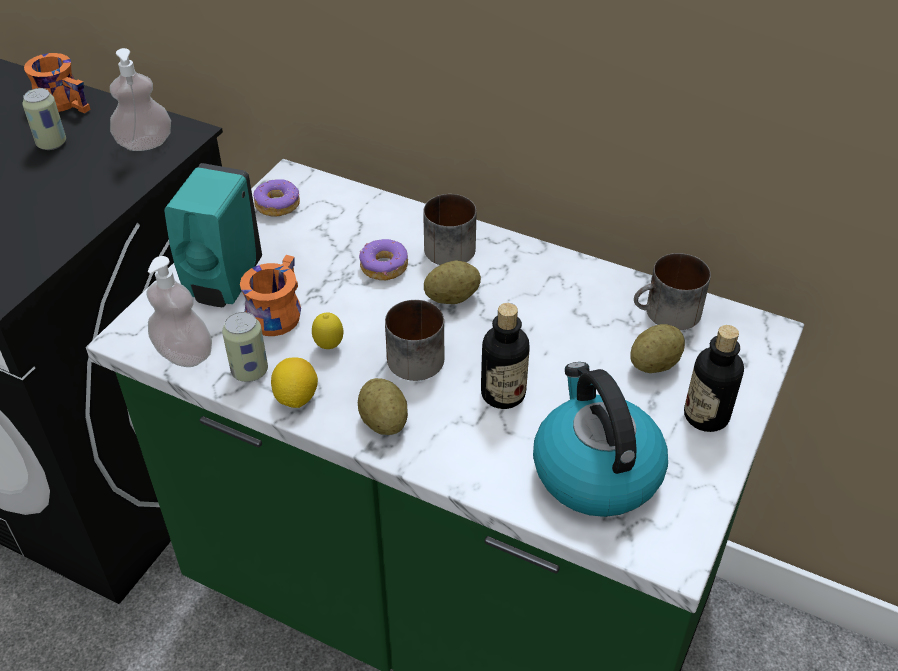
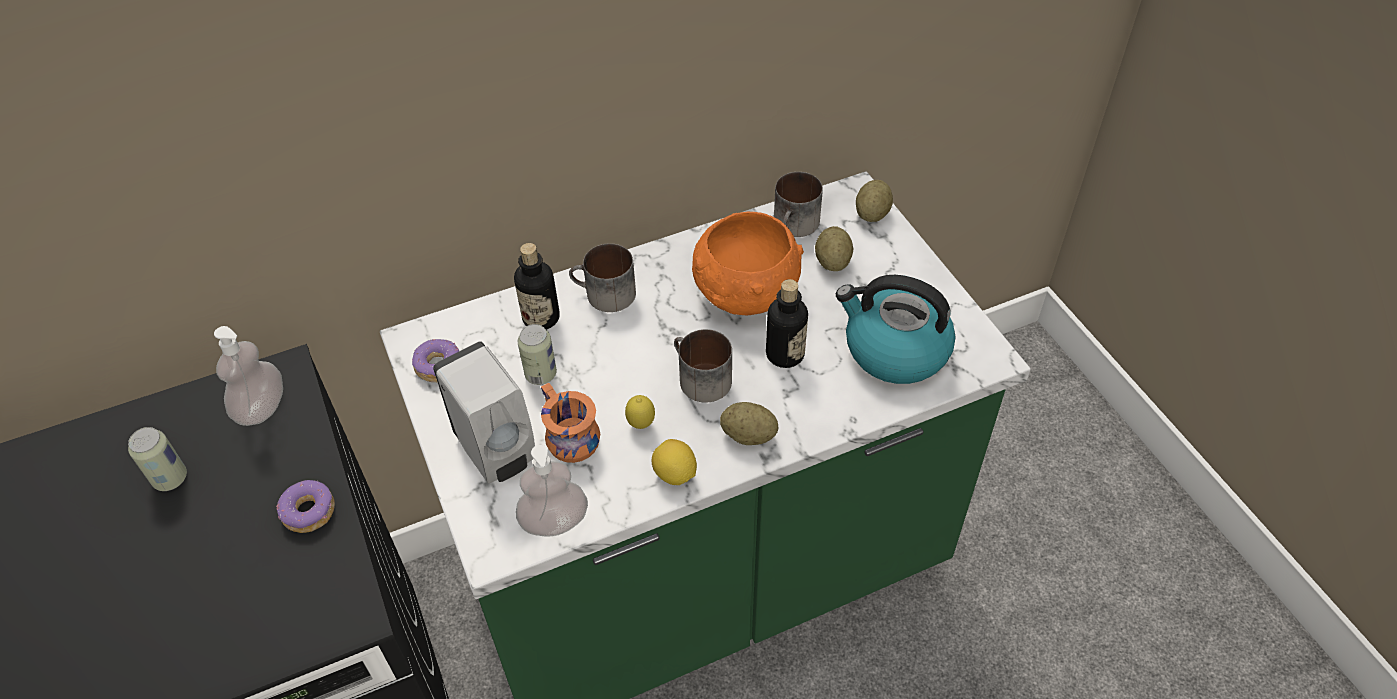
camera: 50 degrees left, 5 degrees up
orange mug [24,53,91,113] -> none
turquoise soap dispenser [164,163,262,307] -> white soap dispenser [433,342,535,483]
can [222,312,268,382] -> can moved to [518,324,557,385]
donut [359,239,408,280] -> donut moved to [276,480,335,533]
potato [424,260,481,304] -> potato moved to [856,180,893,222]
bottle [684,325,744,432] -> bottle moved to [514,243,560,330]
none -> orange bowl [692,212,804,315]

